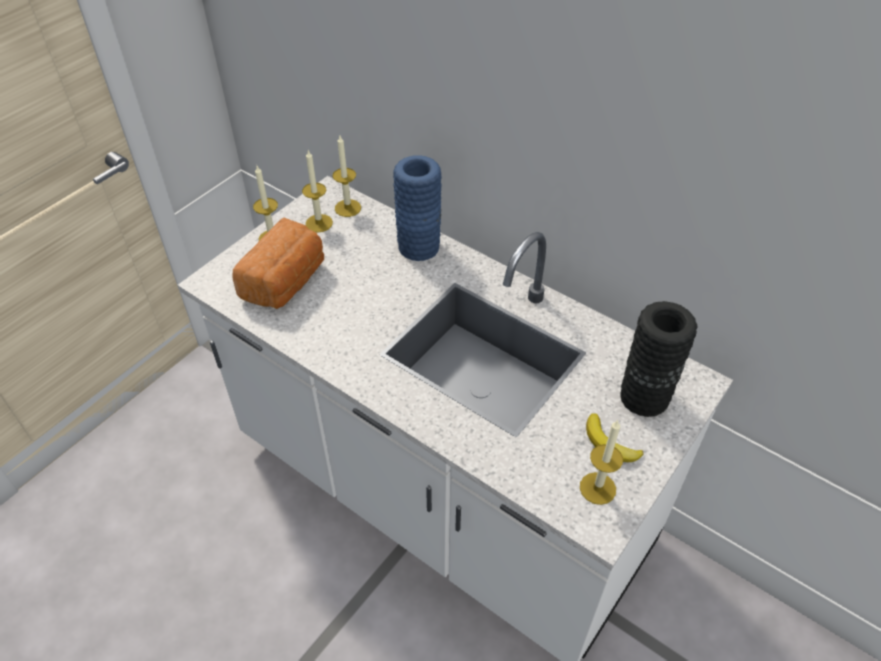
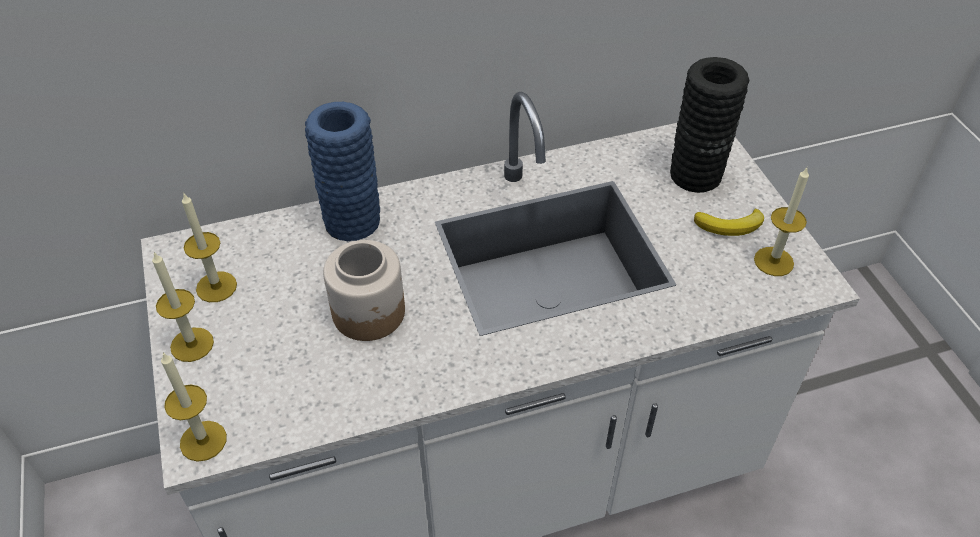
camera: 55 degrees left, 0 degrees up
bread [233,218,324,309] -> none
candle [333,136,361,217] -> candle moved to [161,352,227,462]
none -> jar [323,240,405,341]

